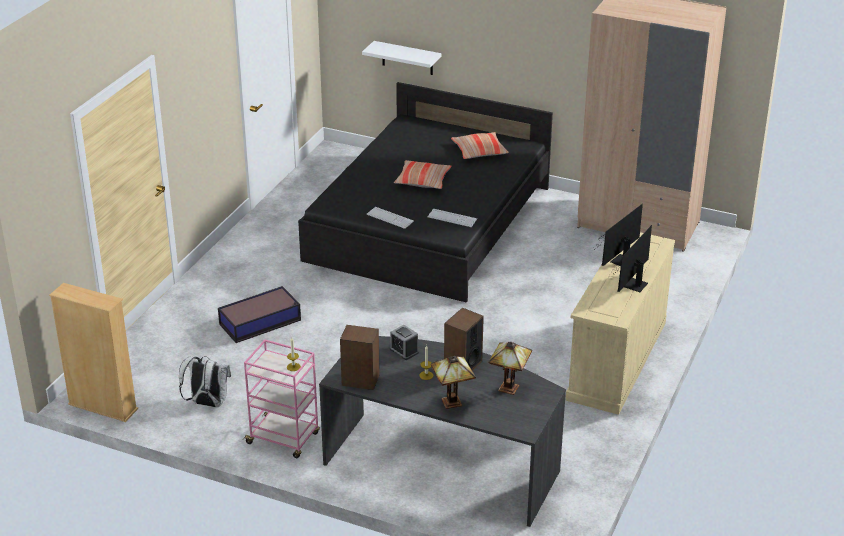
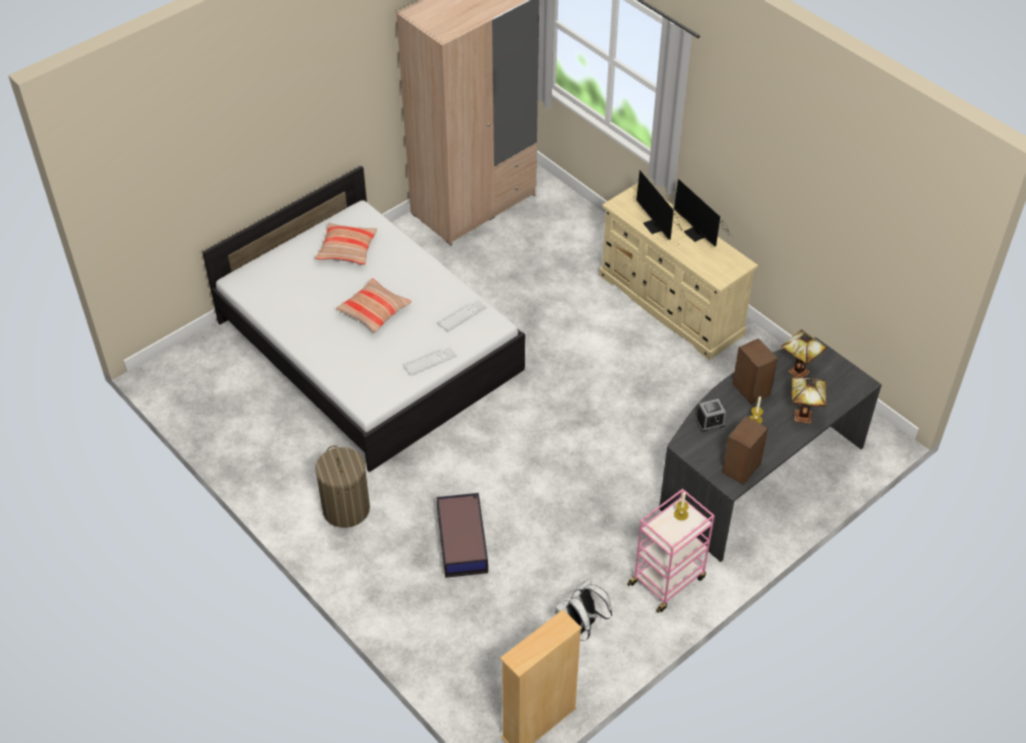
camera: 65 degrees left, 15 degrees up
black bed [298,82,553,303] -> white bed [202,166,525,472]
white shelf [362,41,442,75] -> none
none -> laundry basket [315,446,370,528]

